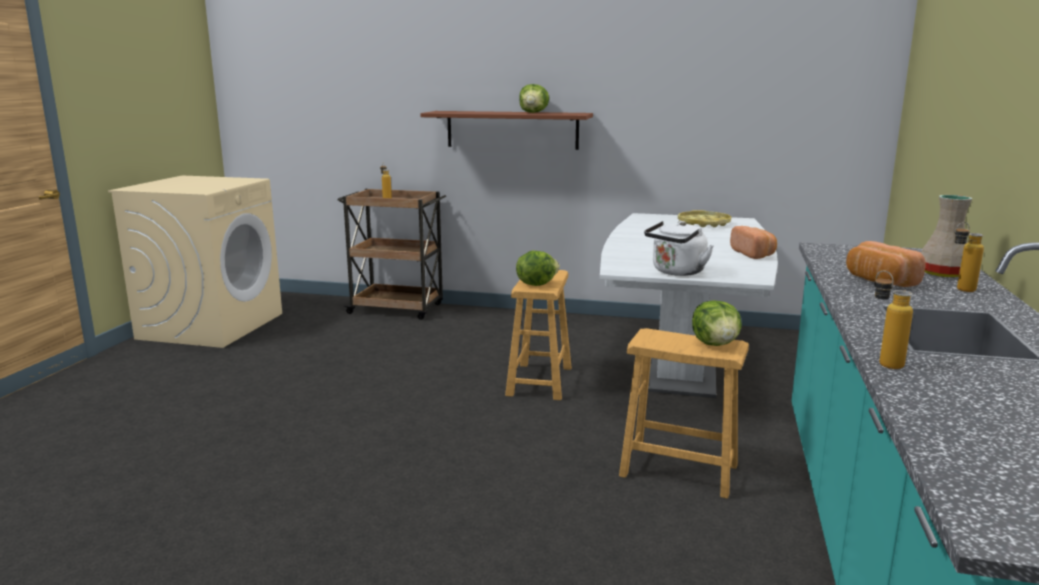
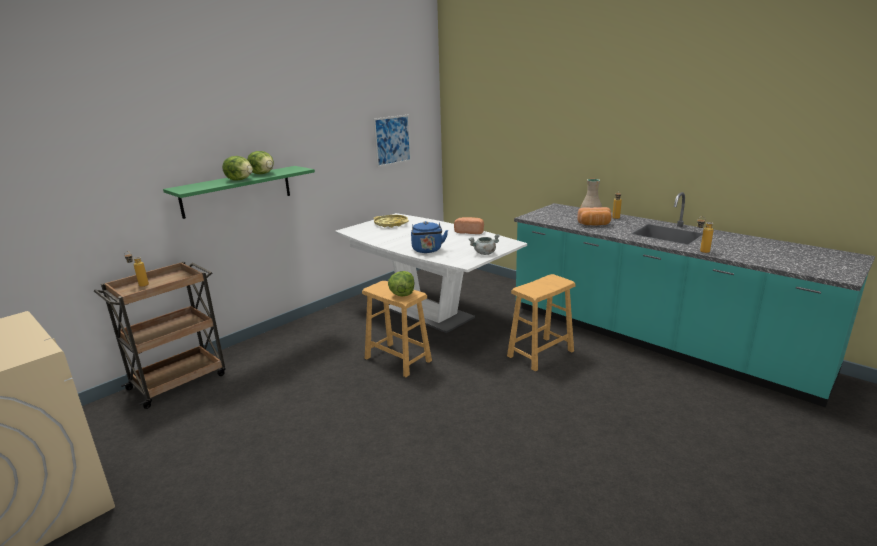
camera: 60 degrees left, 5 degrees up
brown shelf [420,111,593,150] -> green shelf [163,166,315,219]
white kettle [644,221,714,276] -> grey cooking pot [469,234,500,255]
lettuce [692,300,742,346] -> lettuce moved to [222,156,253,181]
none -> picture [373,115,411,167]
none -> blue kettle [411,221,448,253]

